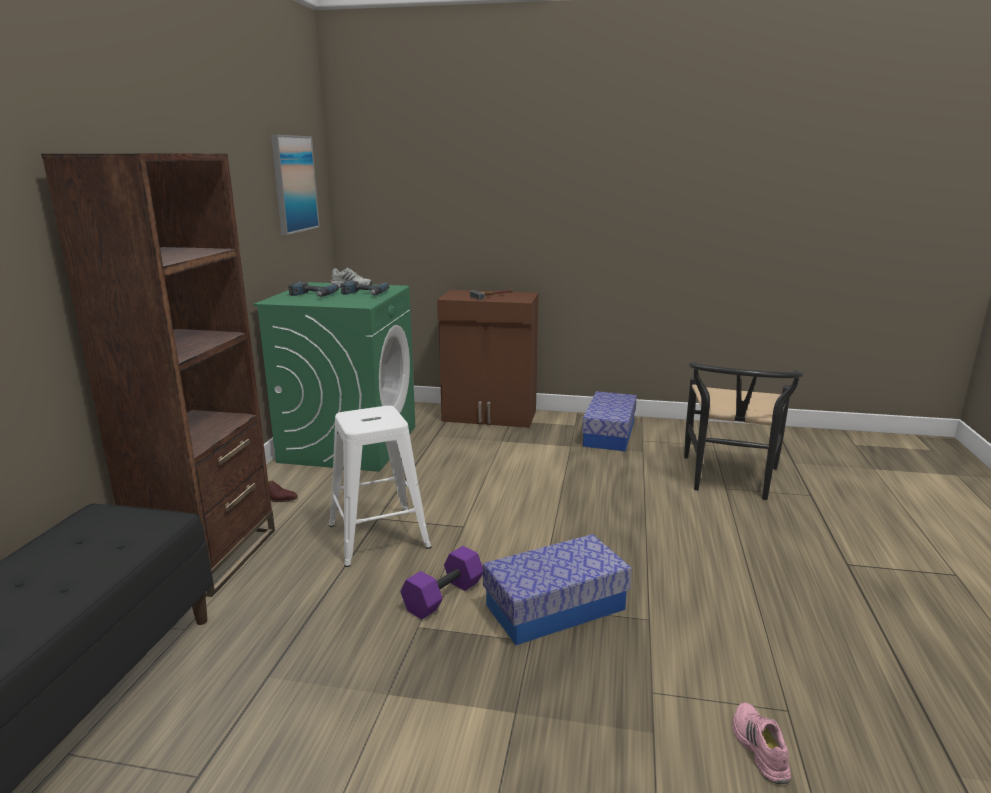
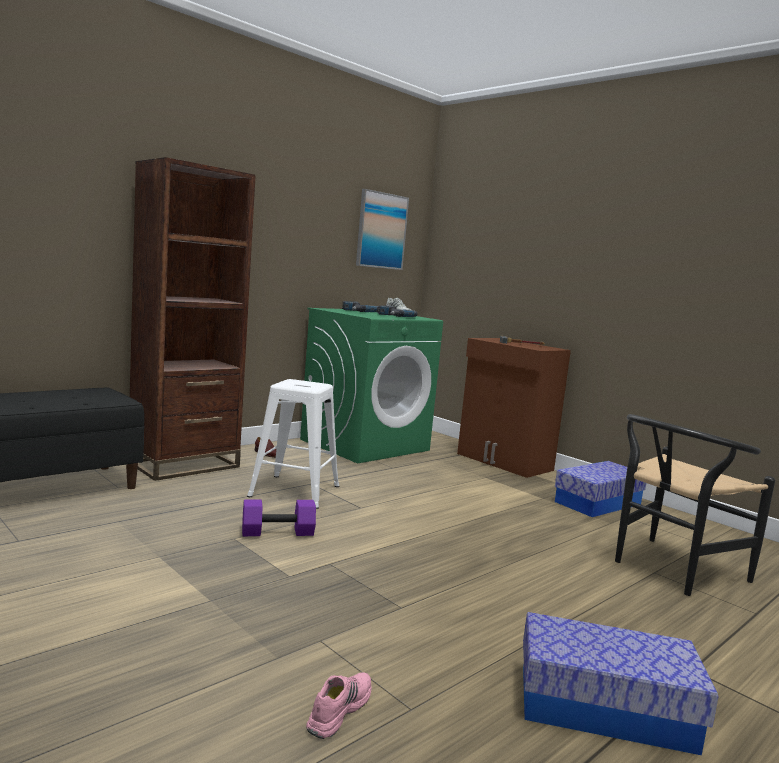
camera: 35 degrees right, 10 degrees down
storage box [483,534,632,645] -> storage box moved to [523,612,719,755]

